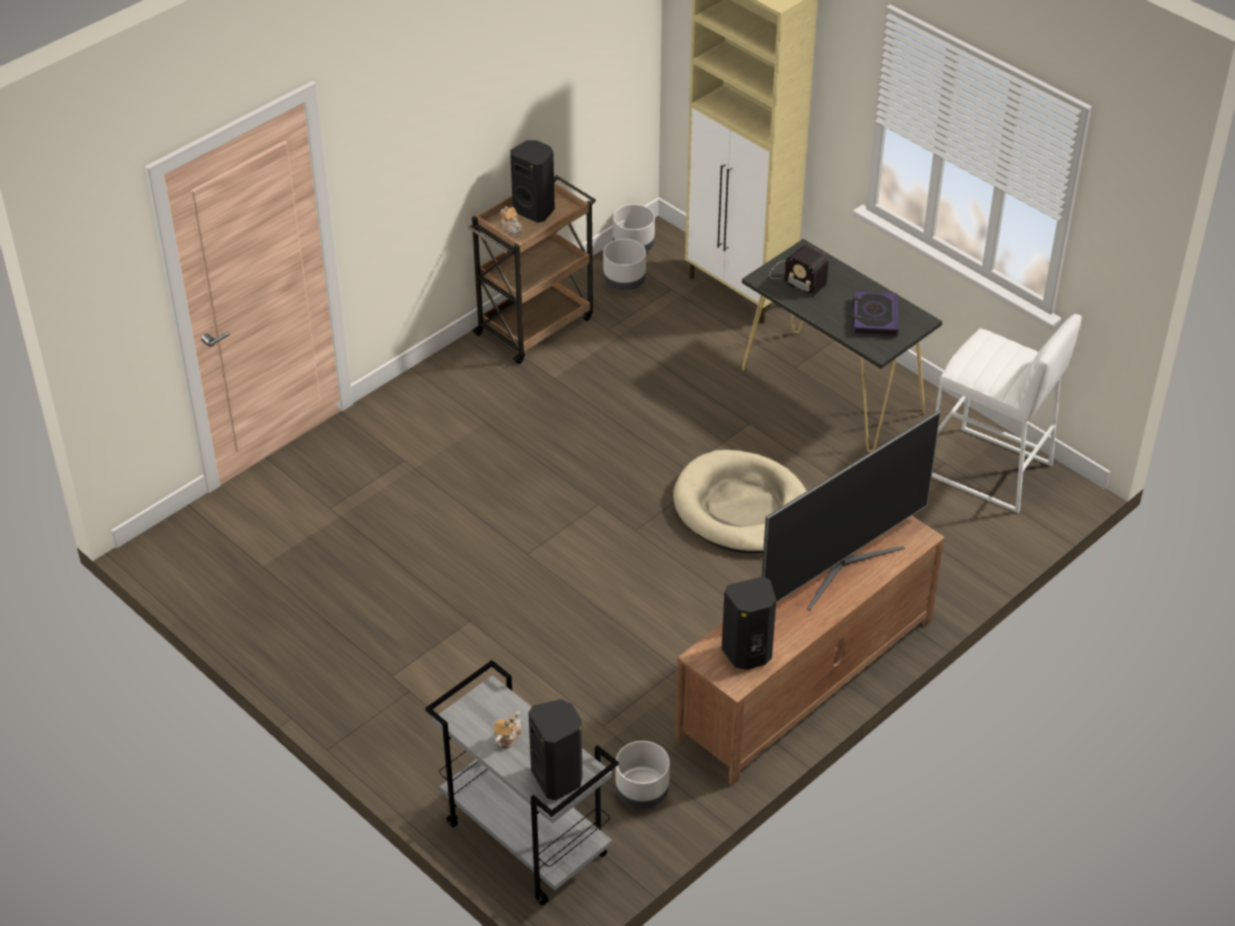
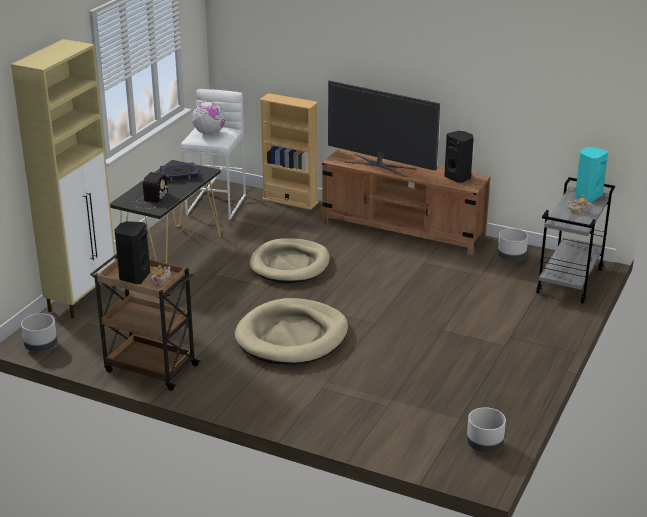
camera: 110 degrees left, 15 degrees down
black speaker [528,699,582,800] -> turquoise speaker [575,147,608,202]
grey planter [603,239,646,291] -> grey planter moved to [467,407,506,453]
none -> globe [192,101,225,135]
none -> beige dog bed [235,298,348,365]
none -> beige bookcase [259,93,319,210]

